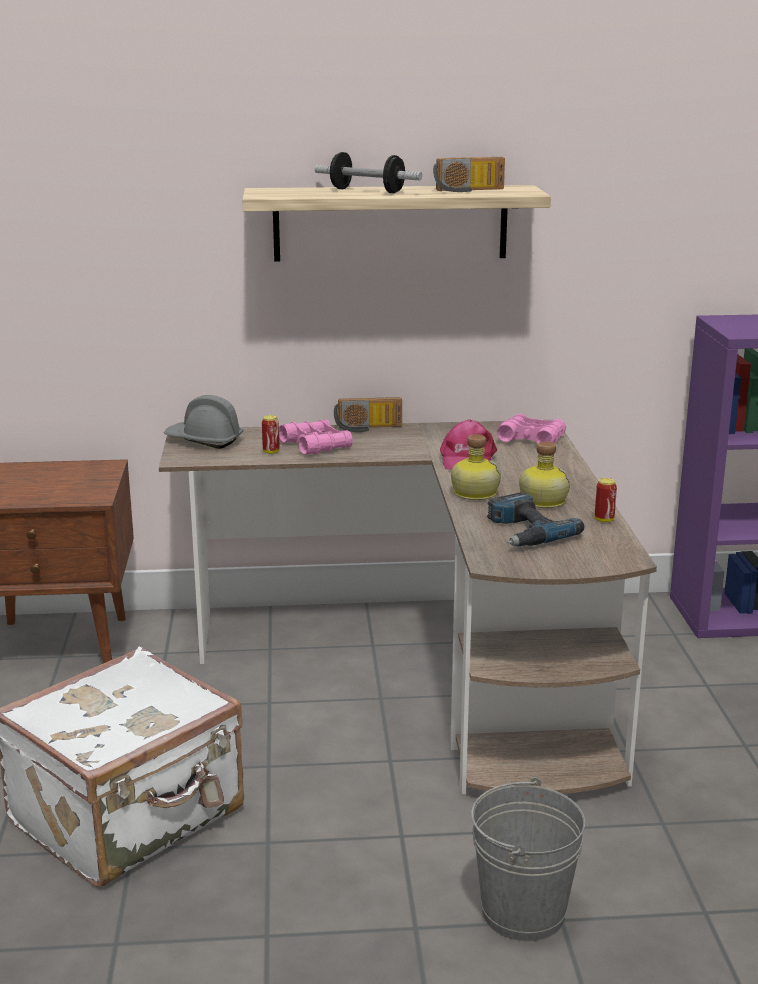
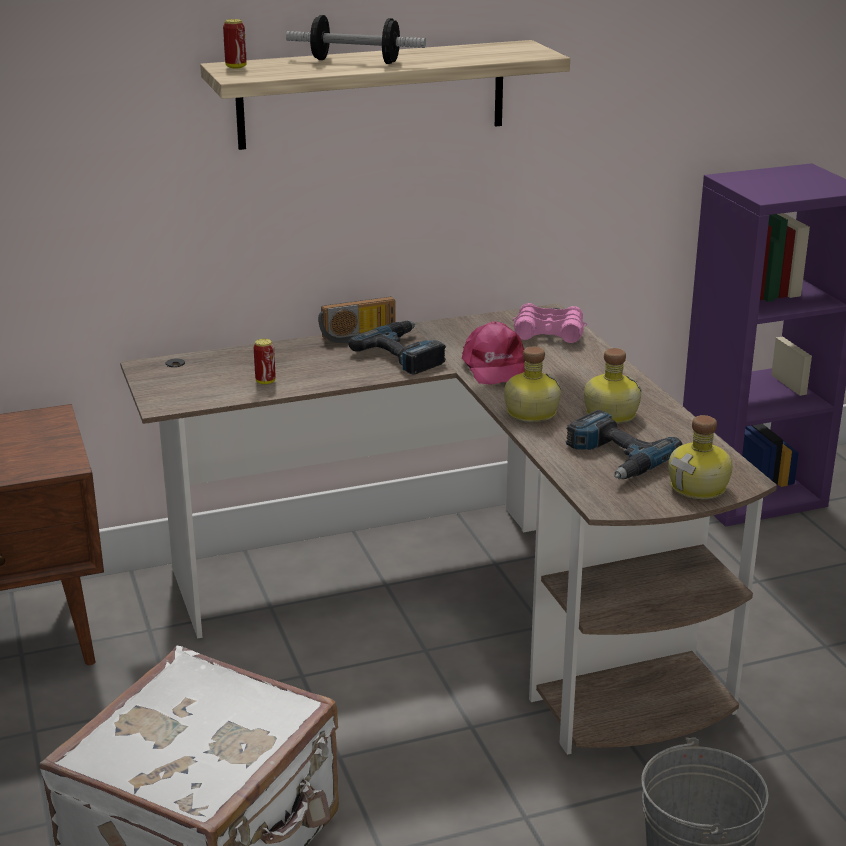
camera: 15 degrees left, 5 degrees up
grey hard hat [164,395,243,449] -> none
pink binoculars [279,419,353,455] -> none
radio [433,157,505,192] -> none
can [595,478,617,522] -> can moved to [223,19,247,69]
none -> power drill [348,321,446,374]
none -> bottle [668,415,733,499]

